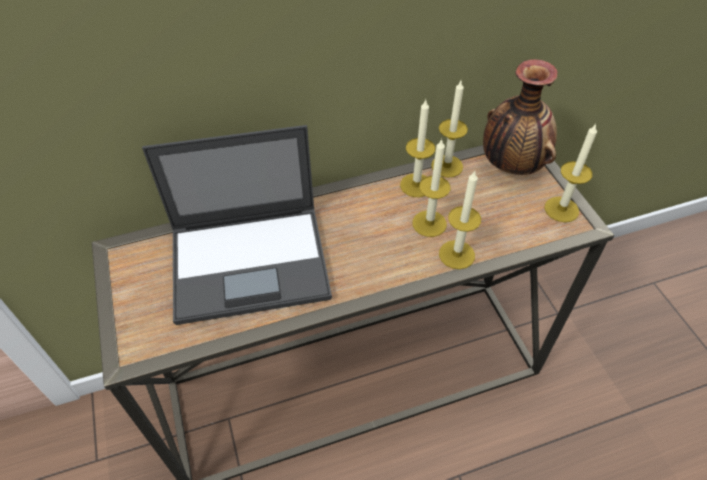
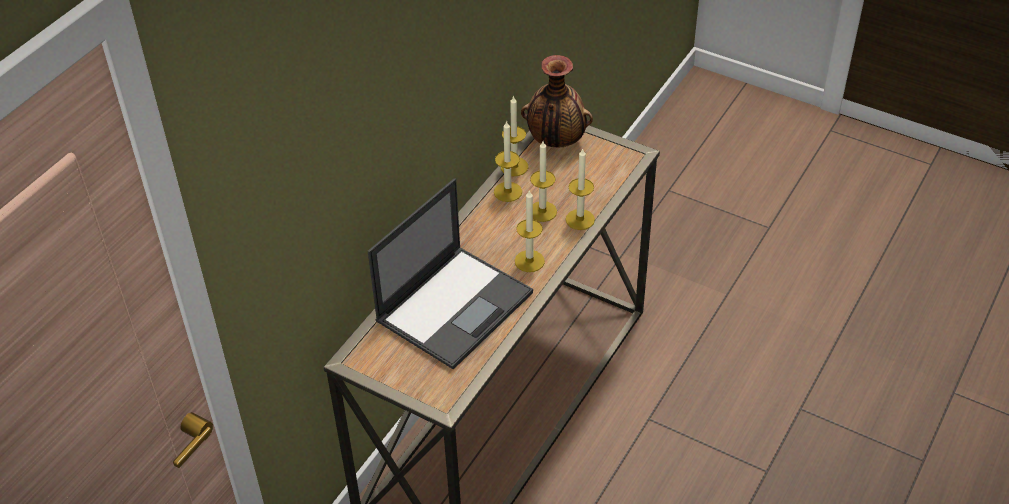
camera: 40 degrees left, 5 degrees down
candle [545,124,597,222] -> candle moved to [515,190,545,272]

